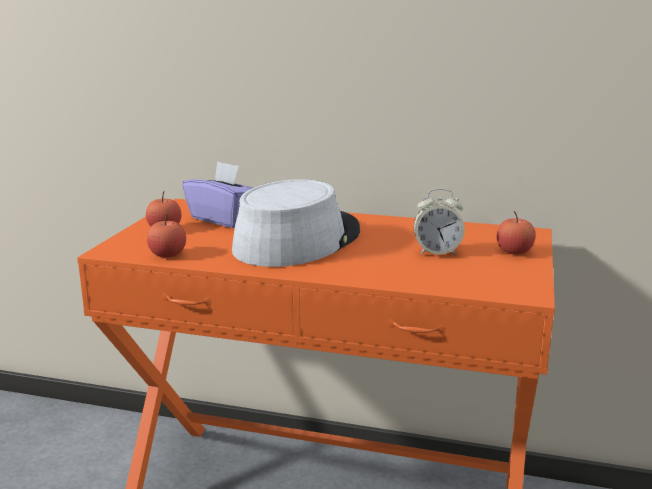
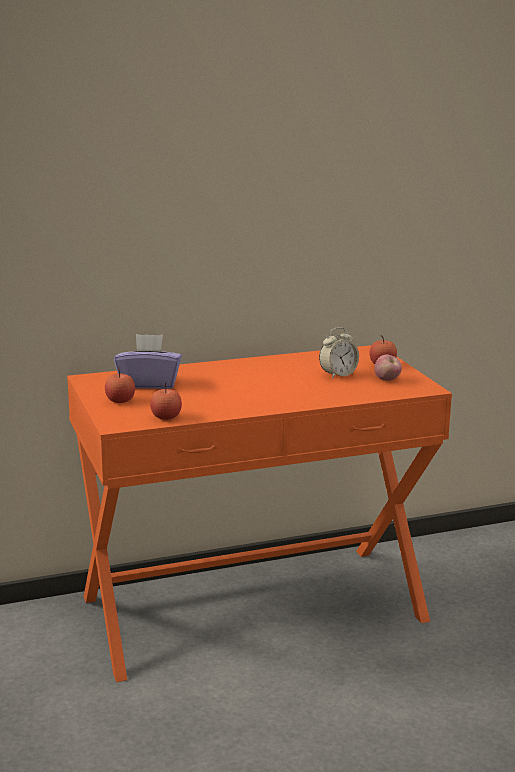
camera: 35 degrees left, 0 degrees up
grey hat [232,179,360,267] -> none
none -> apple [374,355,402,381]

